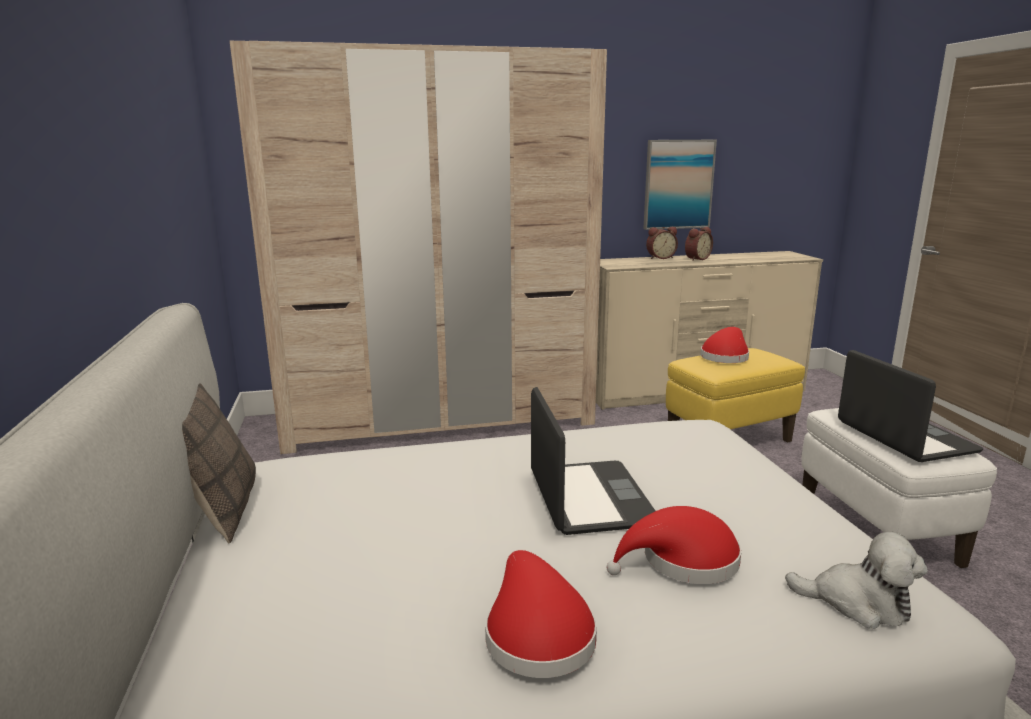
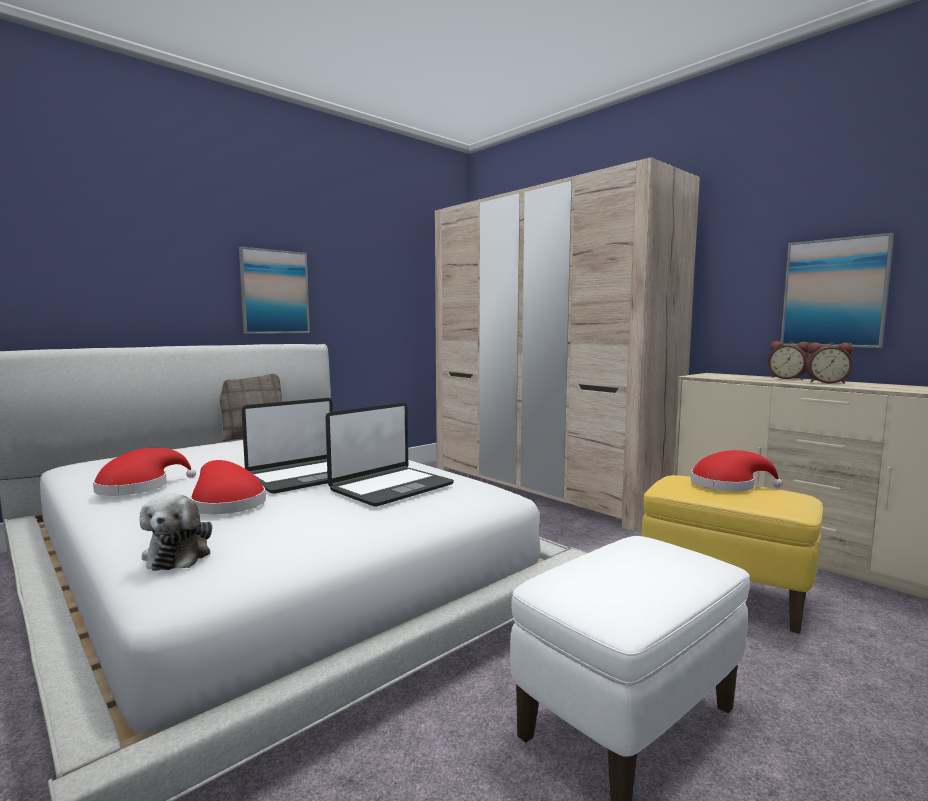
camera: 60 degrees right, 10 degrees down
laptop [838,350,983,462] -> laptop moved to [325,402,454,507]
none -> picture [239,247,310,334]

